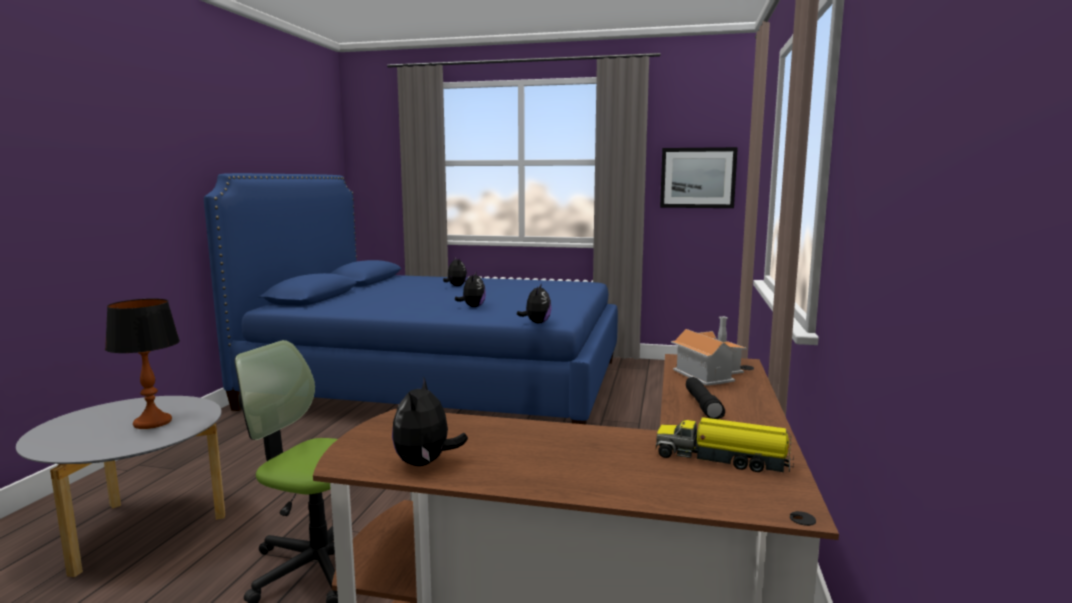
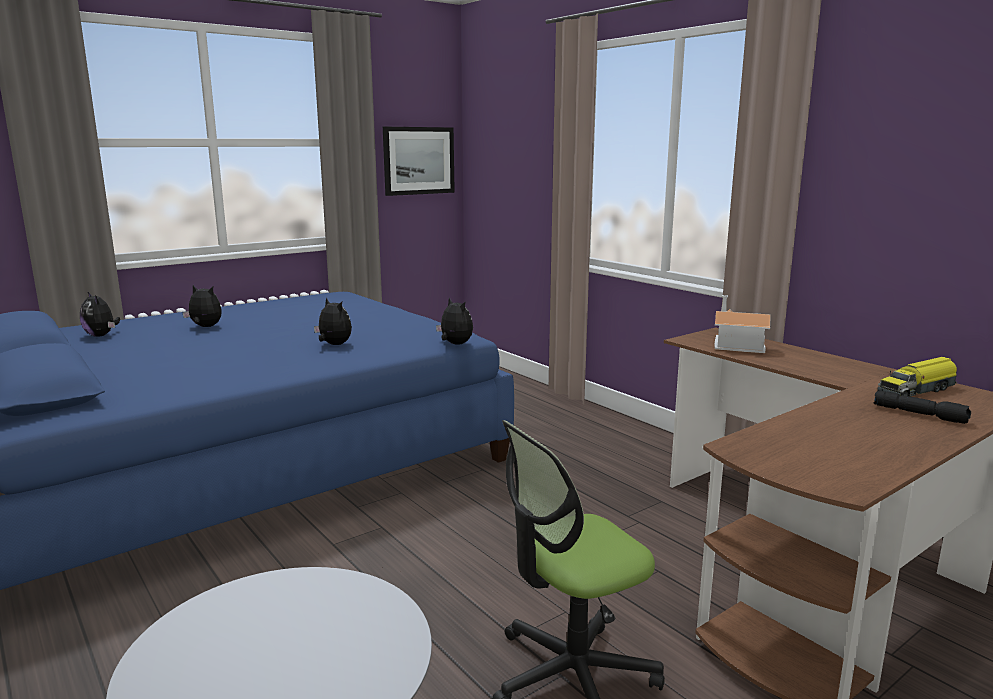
camera: 50 degrees left, 5 degrees up
table lamp [105,299,180,429] -> none
plush toy [392,376,468,466] -> plush toy moved to [80,292,120,337]
black flashlight [686,377,725,419] -> black flashlight moved to [874,391,971,424]

